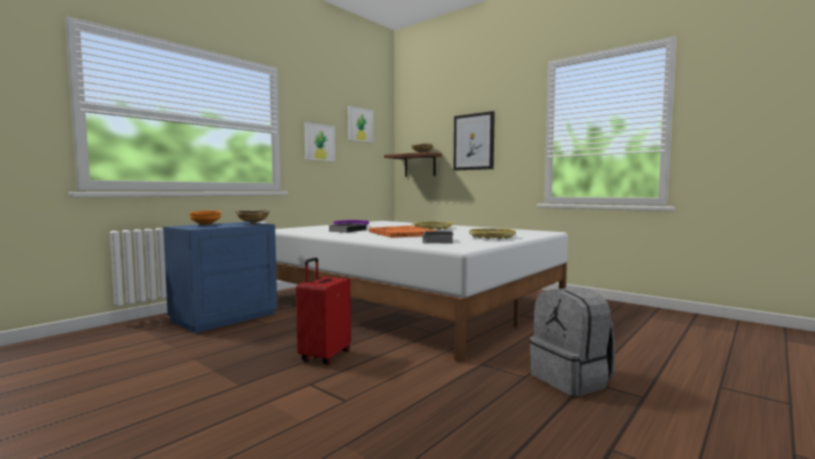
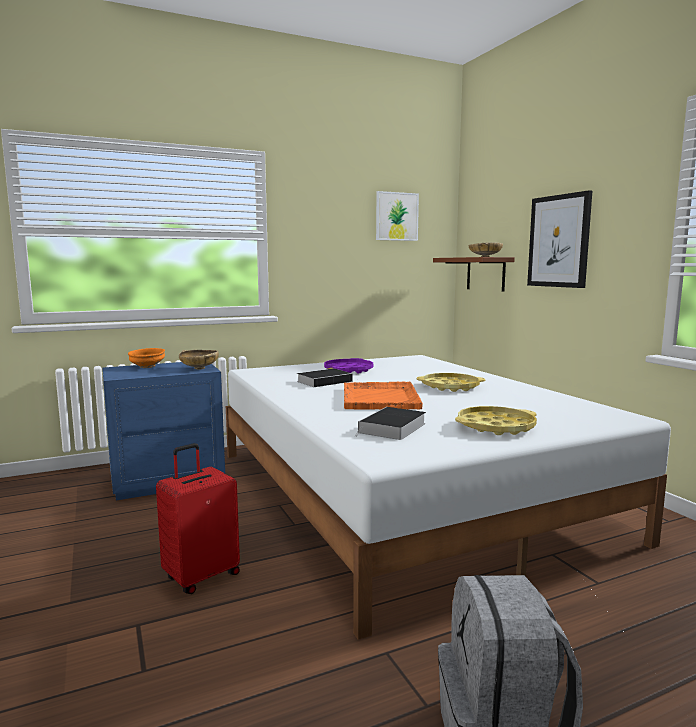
camera: 25 degrees right, 5 degrees up
picture [305,122,335,161] -> none

